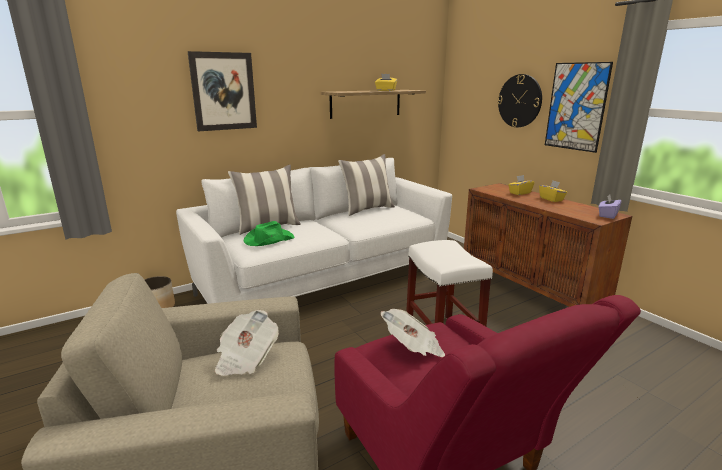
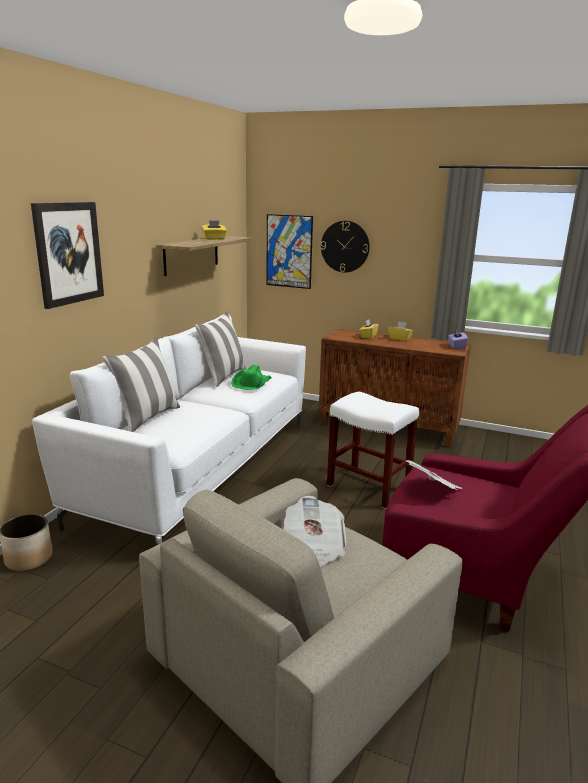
camera: 35 degrees left, 0 degrees up
green hat [244,221,294,246] -> green hat moved to [231,365,271,390]
picture [545,62,613,153] -> picture moved to [266,214,313,289]

